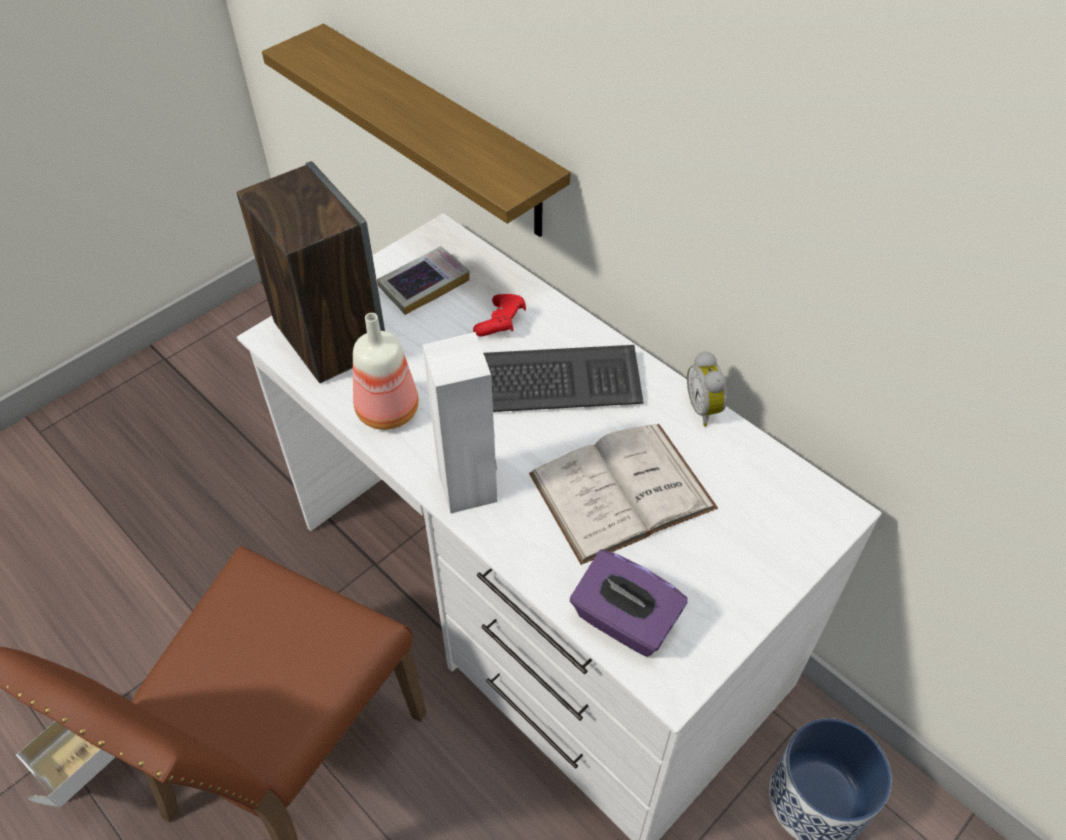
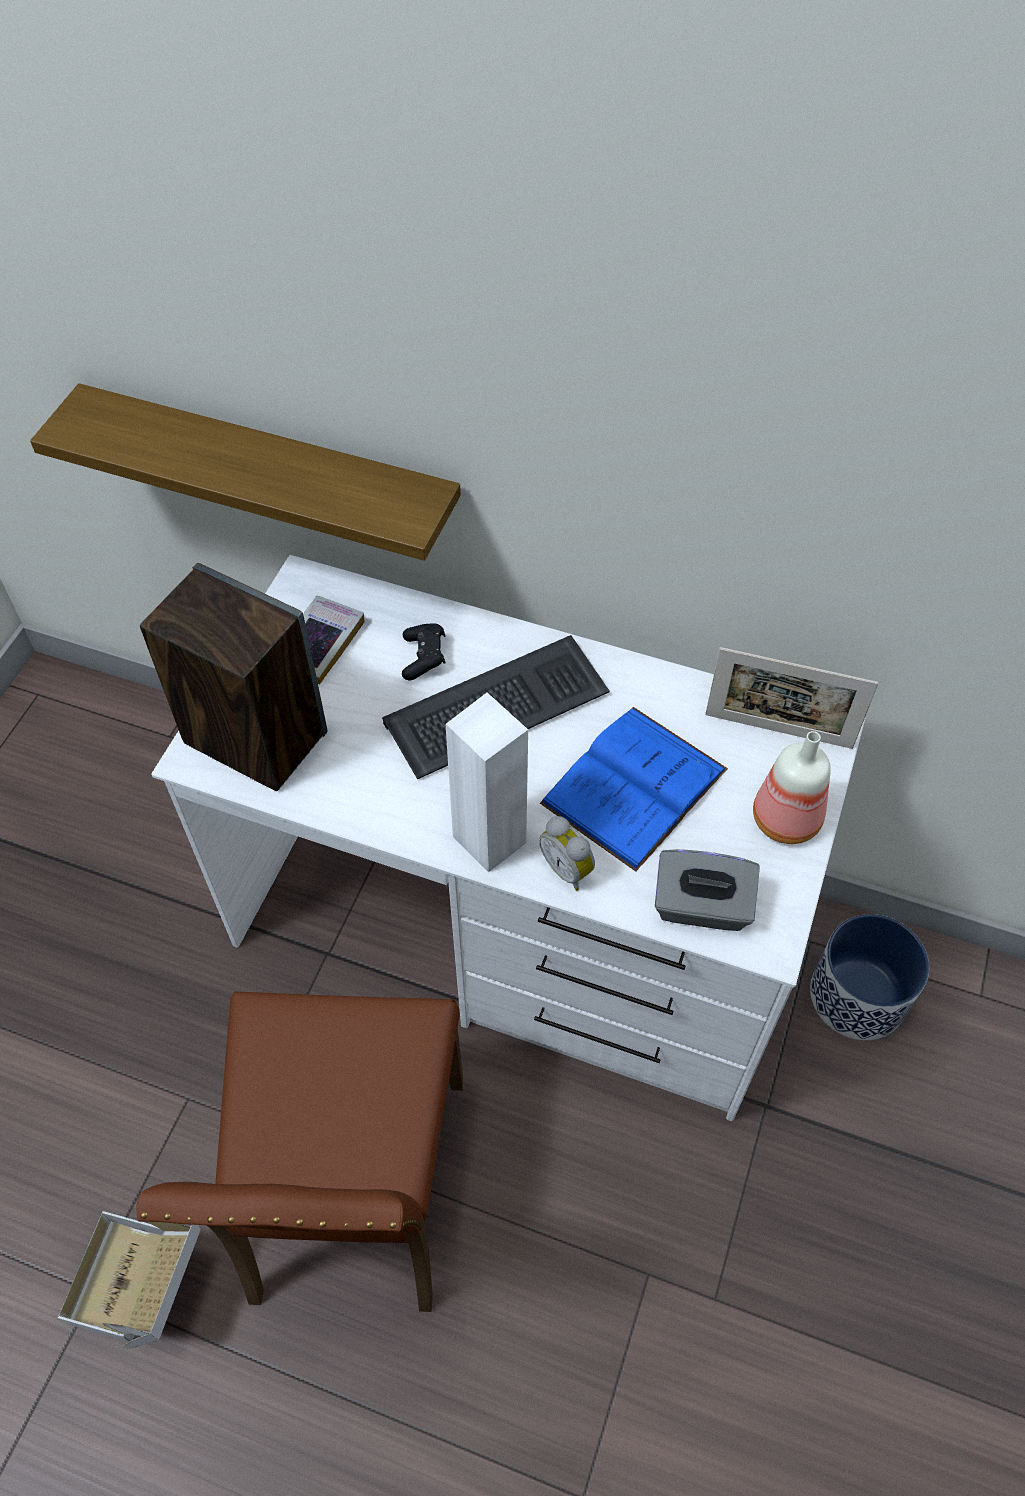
camera: 25 degrees left, 5 degrees up
bottle [353,313,419,430] -> bottle moved to [753,731,831,844]
red game controller [473,294,526,337] -> black game controller [402,623,446,680]
white book [529,424,718,565] -> blue book [540,707,728,872]
purple tissue box [570,549,688,657] -> grey tissue box [655,849,760,931]
alarm clock [687,351,727,427] -> alarm clock moved to [539,816,595,891]
none -> picture frame [705,647,878,749]

